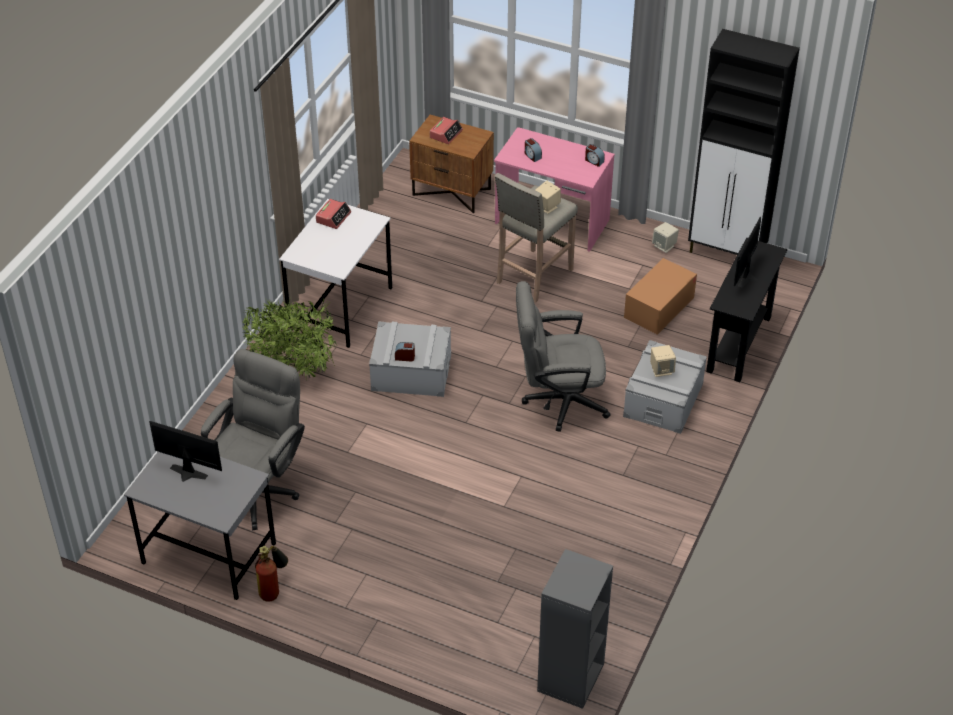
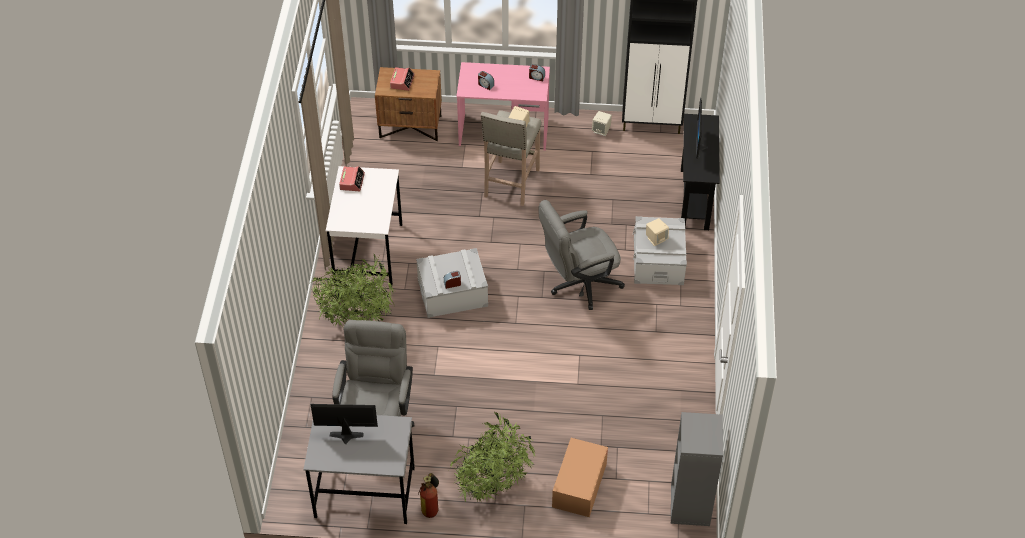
camera: 20 degrees left, 5 degrees up
cardboard box [624,258,697,335] -> cardboard box moved to [552,438,608,517]
none -> potted plant [449,412,536,502]

